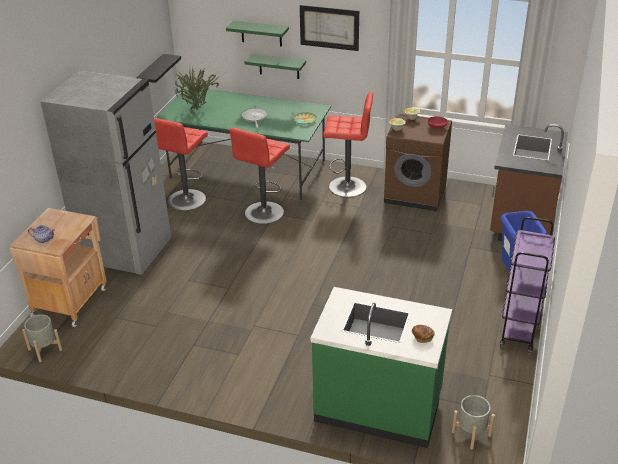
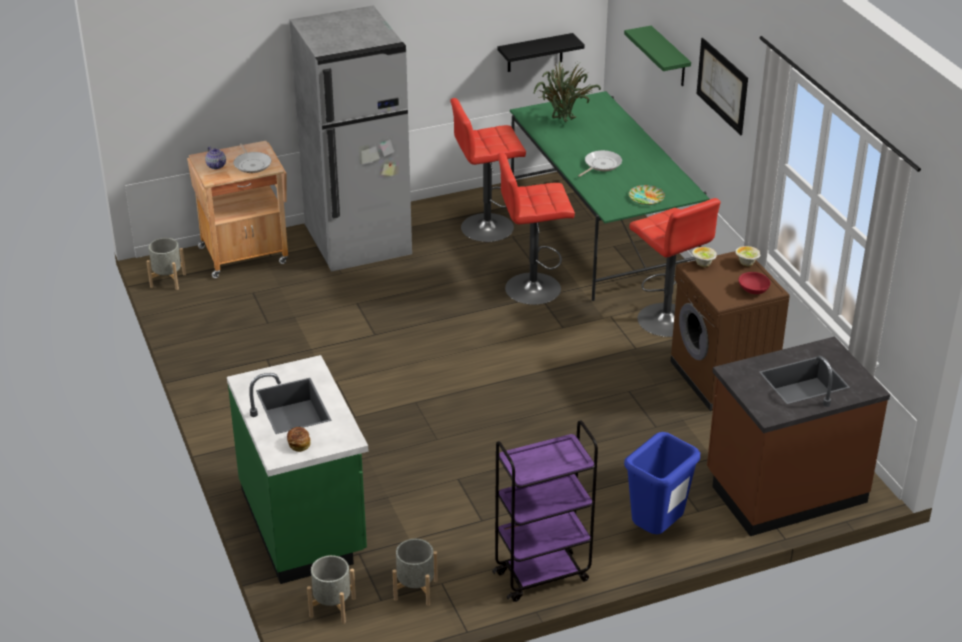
camera: 50 degrees right, 0 degrees up
green shelf [245,54,306,79] -> none
none -> frying pan [233,144,271,173]
none -> grey planter [393,539,438,606]

